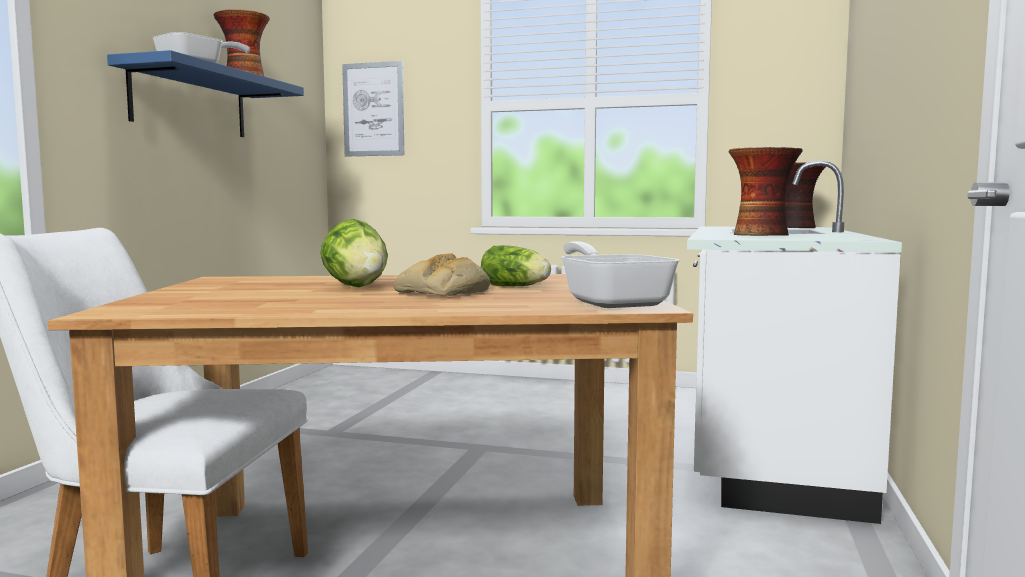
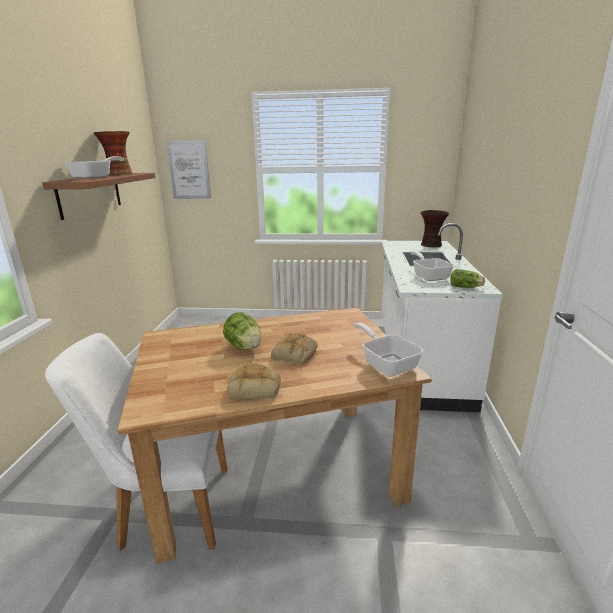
camera: 10 degrees left, 15 degrees up
blue shelf [107,50,304,137] -> brown shelf [42,173,155,220]
lettuce [481,245,551,287] -> lettuce moved to [450,269,485,288]
vase [729,147,803,236] -> frying pan [410,251,454,281]
none -> bread [227,363,281,399]

